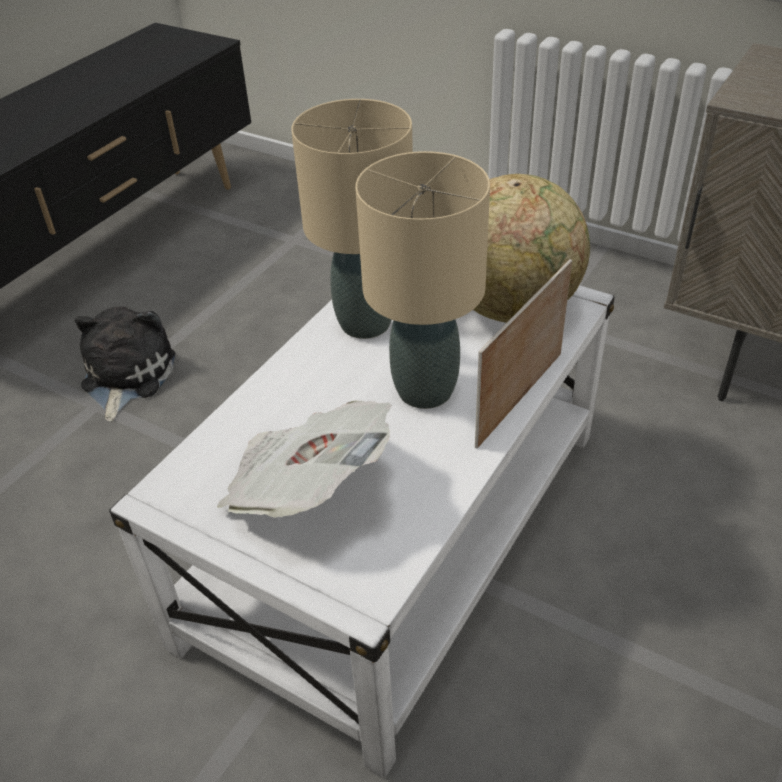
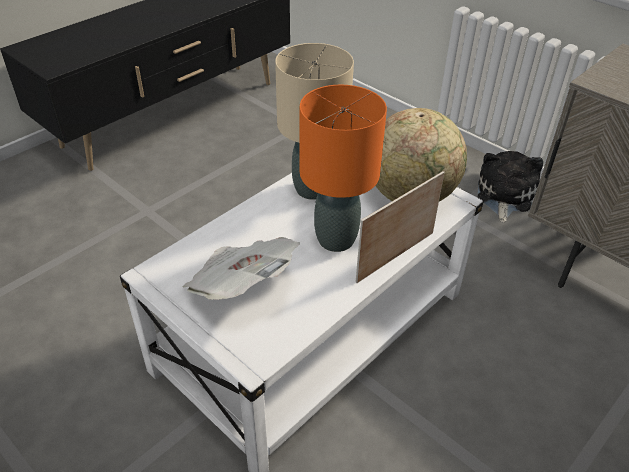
camera: 10 degrees right, 0 degrees up
plush toy [74,307,176,422] -> plush toy moved to [478,151,543,223]
beige table lamp [355,151,490,409] -> orange table lamp [300,85,387,252]

